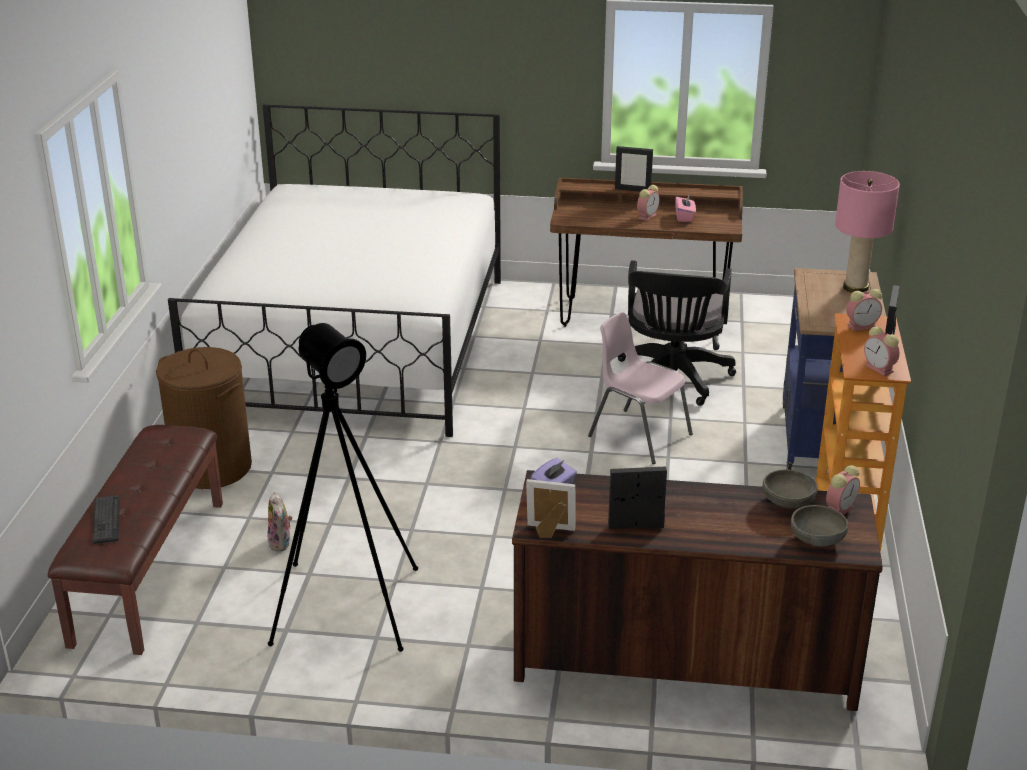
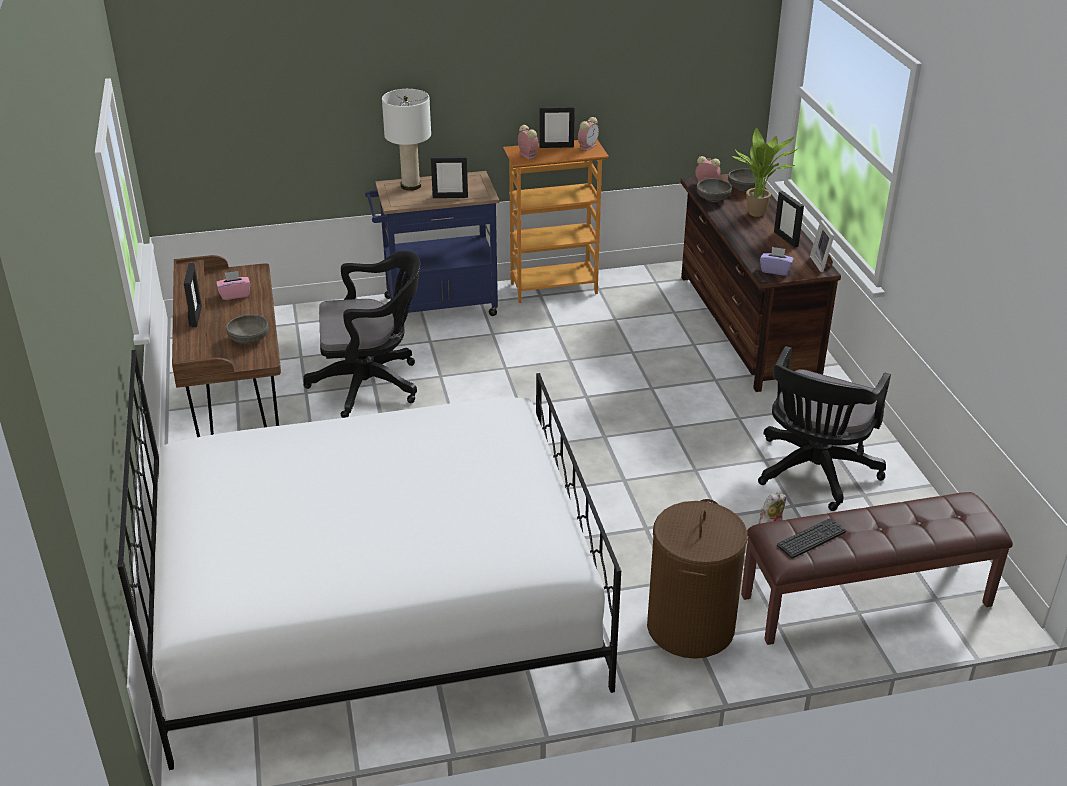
camera: 110 degrees left, 5 degrees up
keyboard [93,495,120,544] -> keyboard moved to [777,518,846,559]
black floor lamp [268,323,418,652] -> black office chair [758,346,891,511]
pink chair [588,312,693,464] -> none
alarm clock [637,185,660,221] -> none
pink table lamp [835,171,900,293] -> white table lamp [382,89,431,191]
none -> grey bowl [226,315,269,344]
none -> picture frame [431,156,468,198]
none -> potted plant [732,128,797,217]

